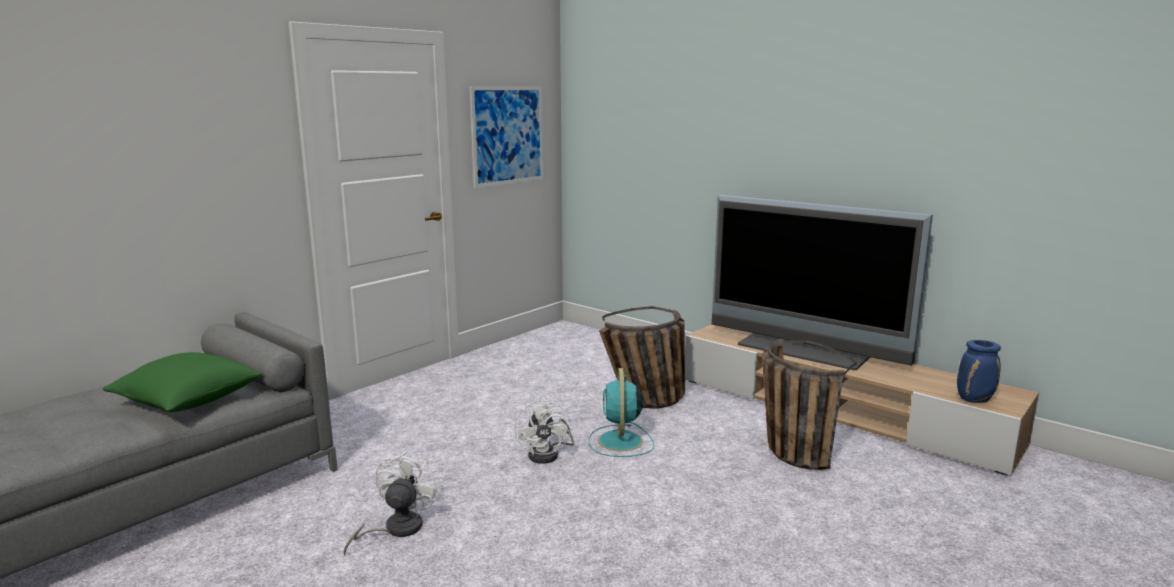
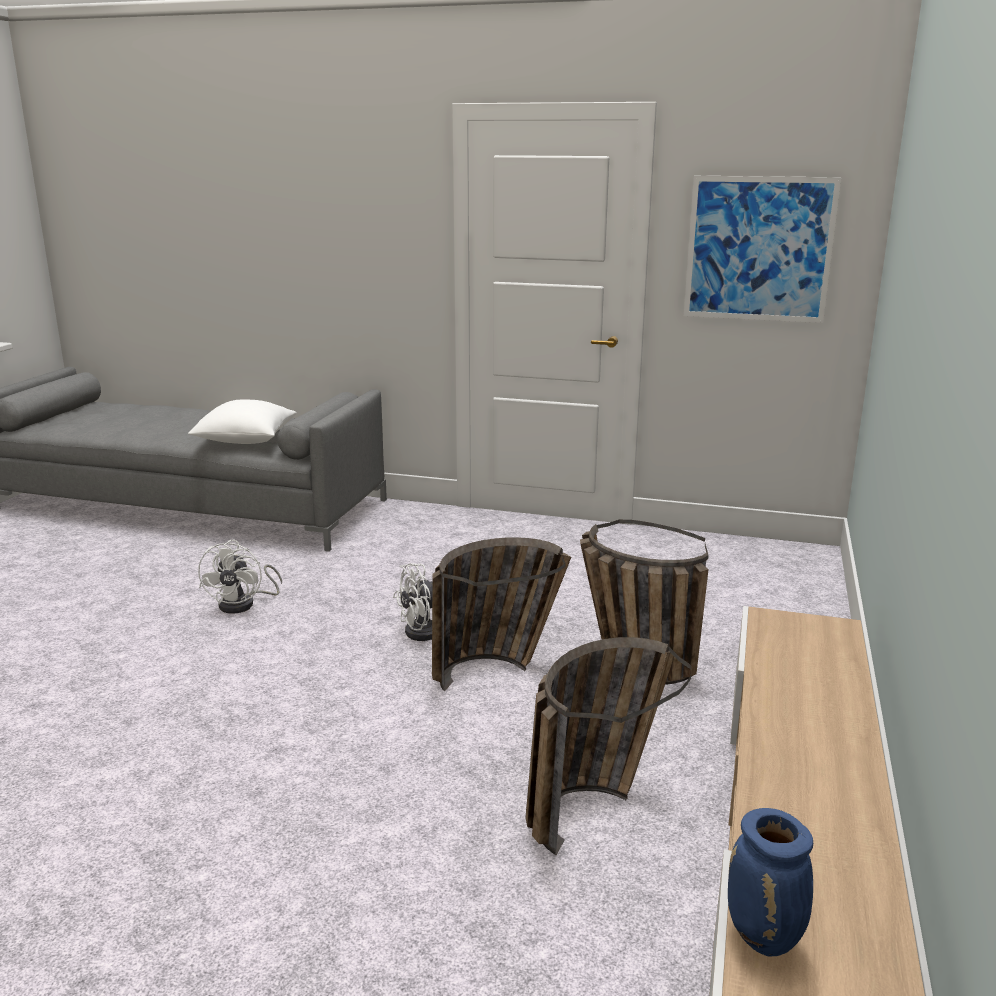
camera: 65 degrees right, 5 degrees up
green pillow [103,352,263,412] -> white pillow [188,400,297,444]
white fan [343,451,439,555] -> white fan turned 105 degrees clockwise [198,539,282,614]
turquoise fan [589,368,654,457] -> basket [432,537,571,691]
television [712,195,933,370] -> none

